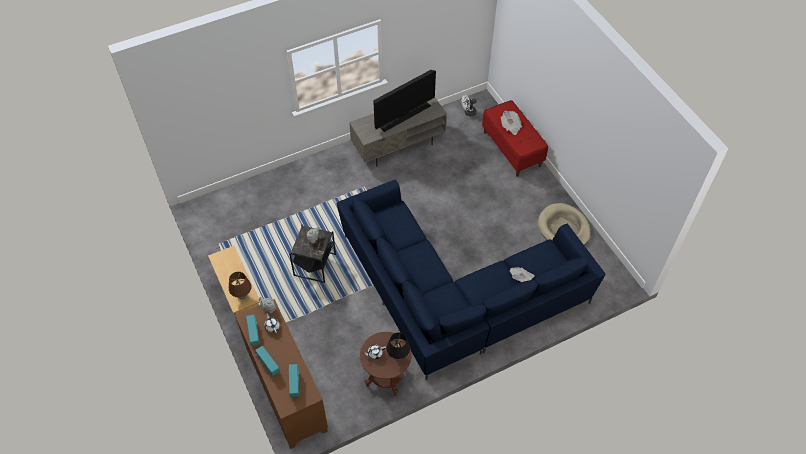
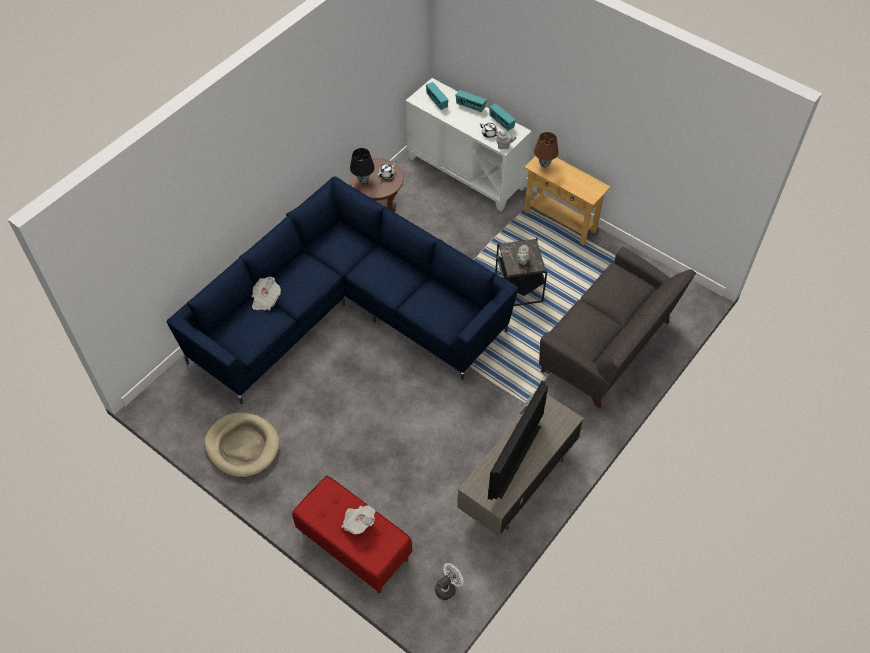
camera: 155 degrees right, 0 degrees up
brown cabinet [235,299,328,449] -> white cabinet [405,78,532,211]
none -> grey sofa [539,247,696,408]

